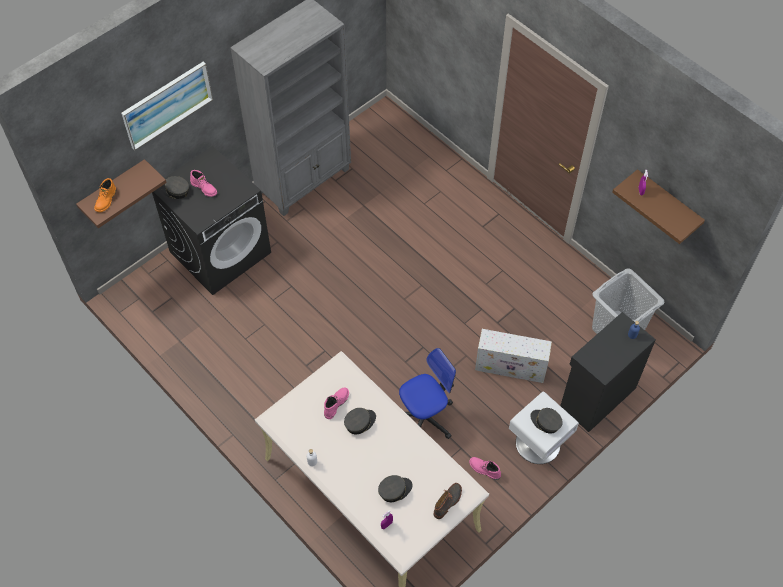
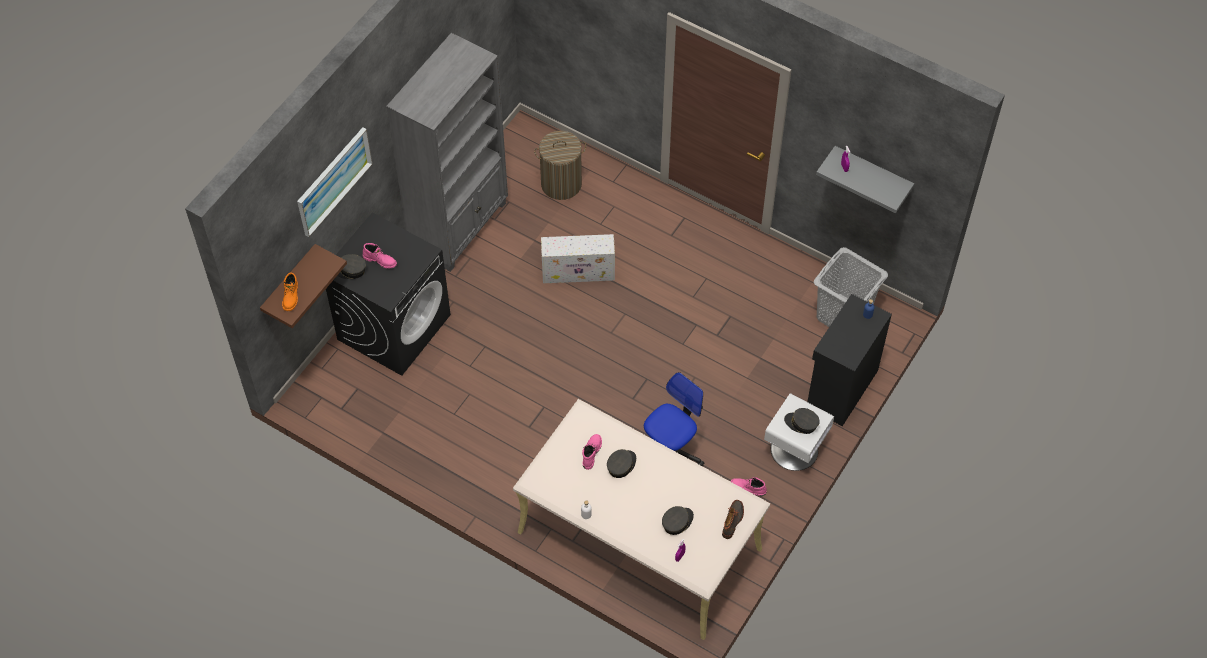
camera: 15 degrees left, 0 degrees up
white storage box [475,329,552,383] -> white storage box moved to [541,234,615,283]
brown shelf [612,169,705,244] -> grey shelf [816,146,914,213]
none -> laundry basket [534,131,586,200]

